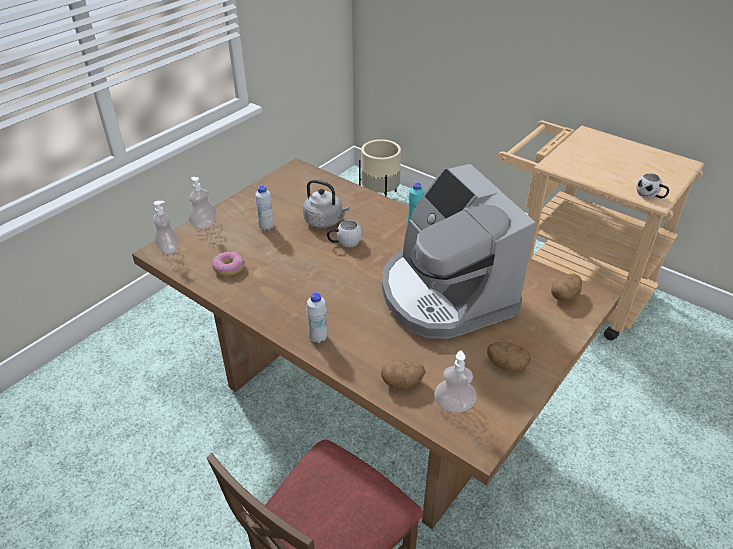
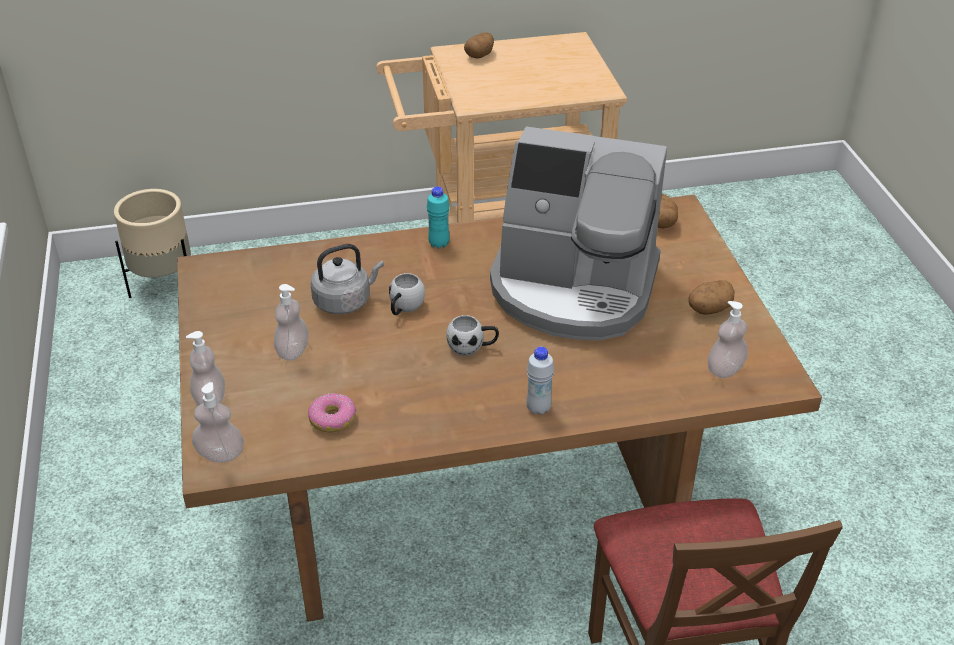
camera: 50 degrees left, 0 degrees up
white bottle [255,185,274,231] -> soap dispenser [274,284,308,361]
potato [381,361,426,389] -> potato moved to [464,32,494,58]
white mug [636,173,669,199] -> white mug moved to [446,315,499,356]

